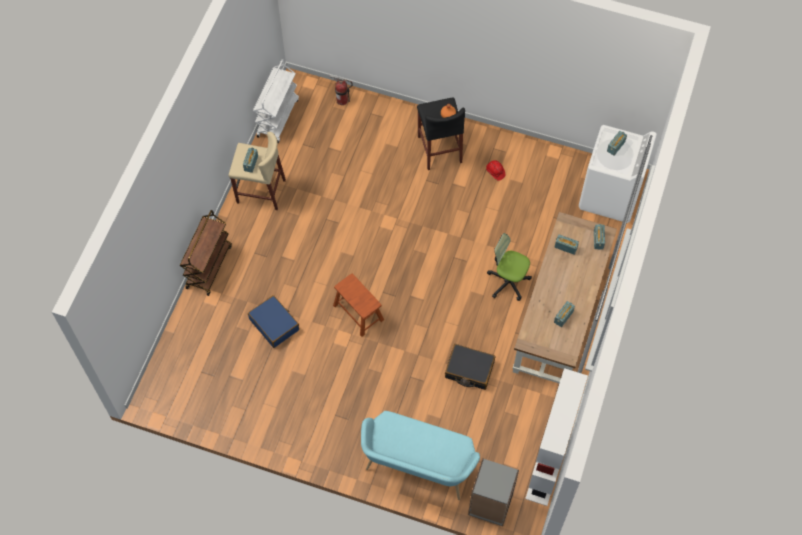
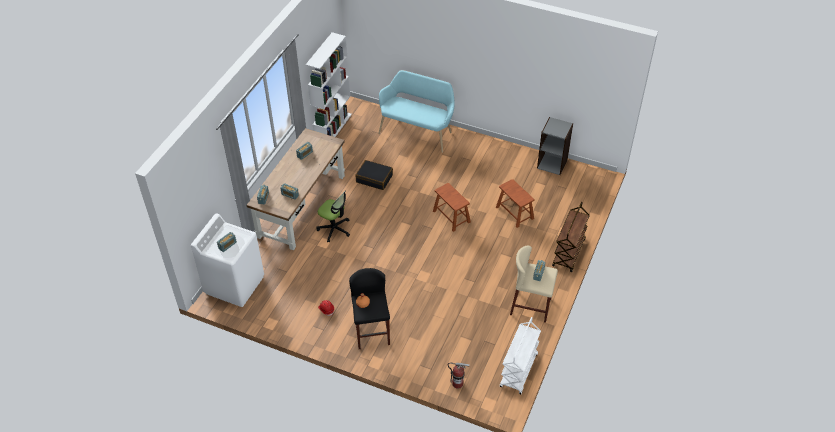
camera: 175 degrees left, 15 degrees down
blue suitcase [248,295,299,348] -> brown stool [496,179,535,228]
grey bookcase [468,458,519,526] -> grey bookcase moved to [537,117,573,175]

